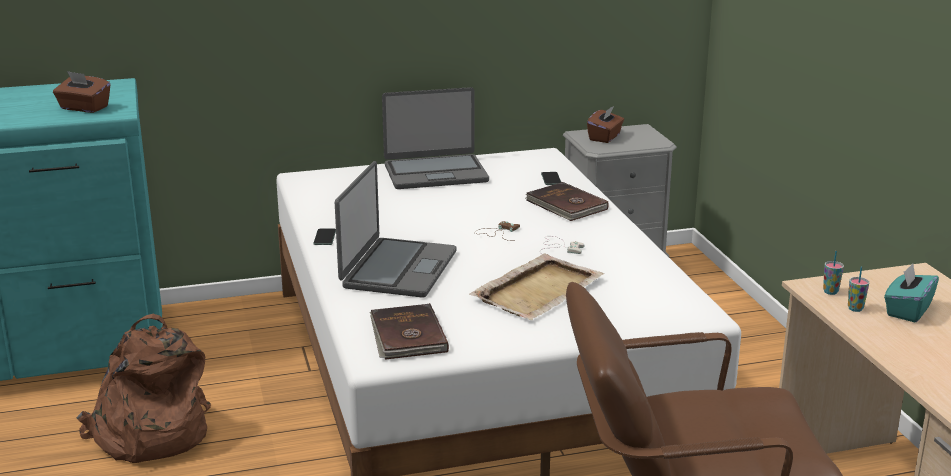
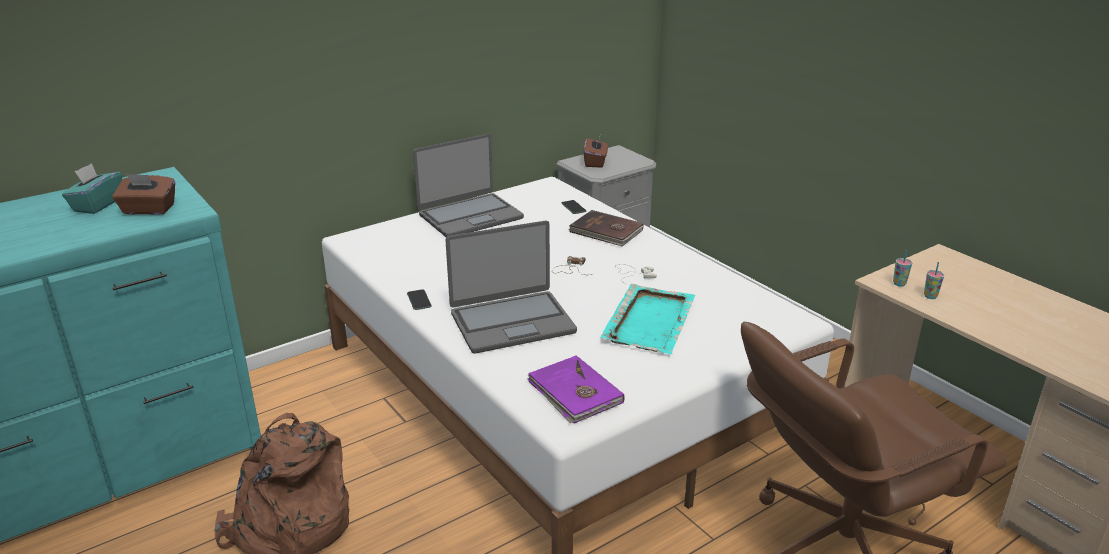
camera: 20 degrees left, 5 degrees up
laptop [335,161,456,298] -> laptop turned 75 degrees clockwise [445,221,577,354]
brown book [370,303,449,360] -> purple book [527,355,625,423]
beige tray [469,254,604,320] -> turquoise tray [600,284,695,354]
turquoise tissue box [884,263,939,322] -> turquoise tissue box moved to [62,163,122,214]

